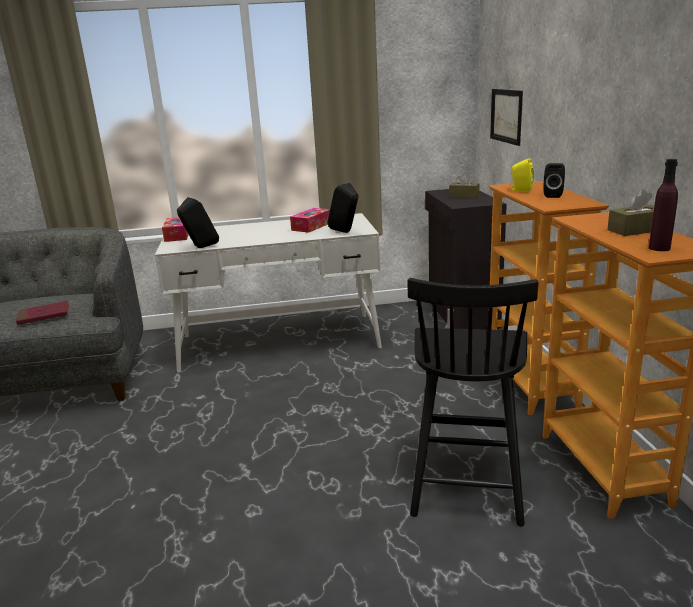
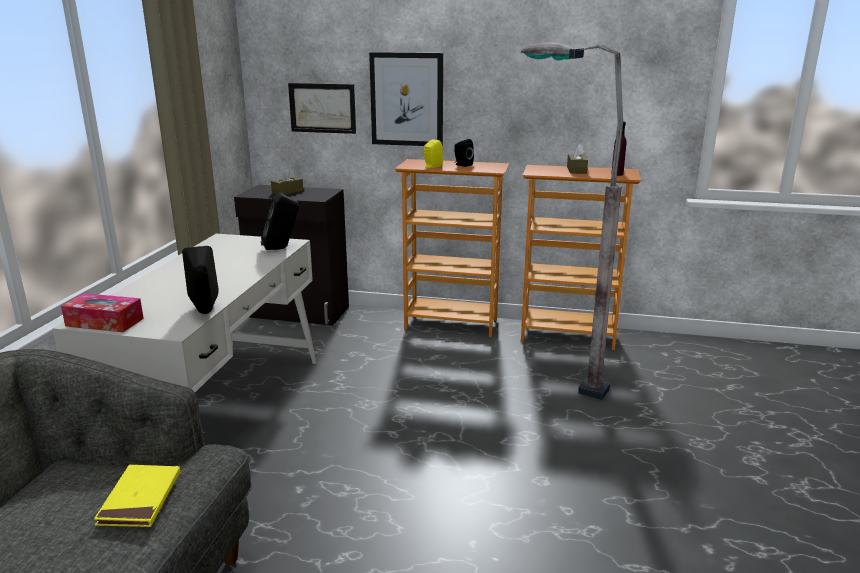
camera: 70 degrees left, 0 degrees up
red book [16,301,69,325] -> yellow book [94,465,180,527]
tissue box [290,208,330,233] -> none
black chair [407,278,538,527] -> grey floor lamp [520,43,623,400]
none -> picture [369,52,443,146]

